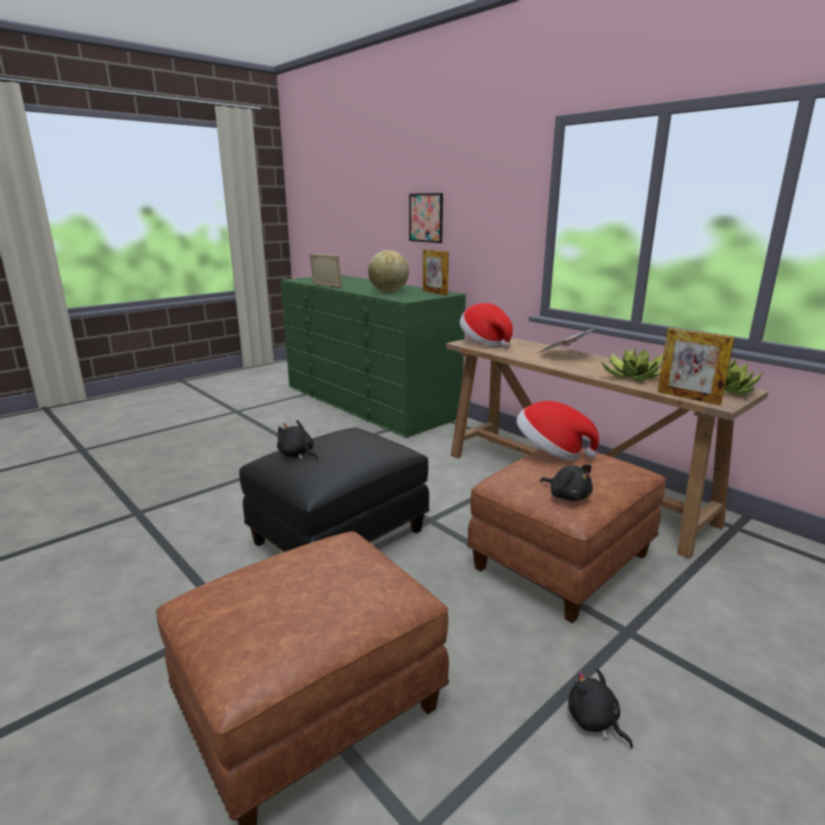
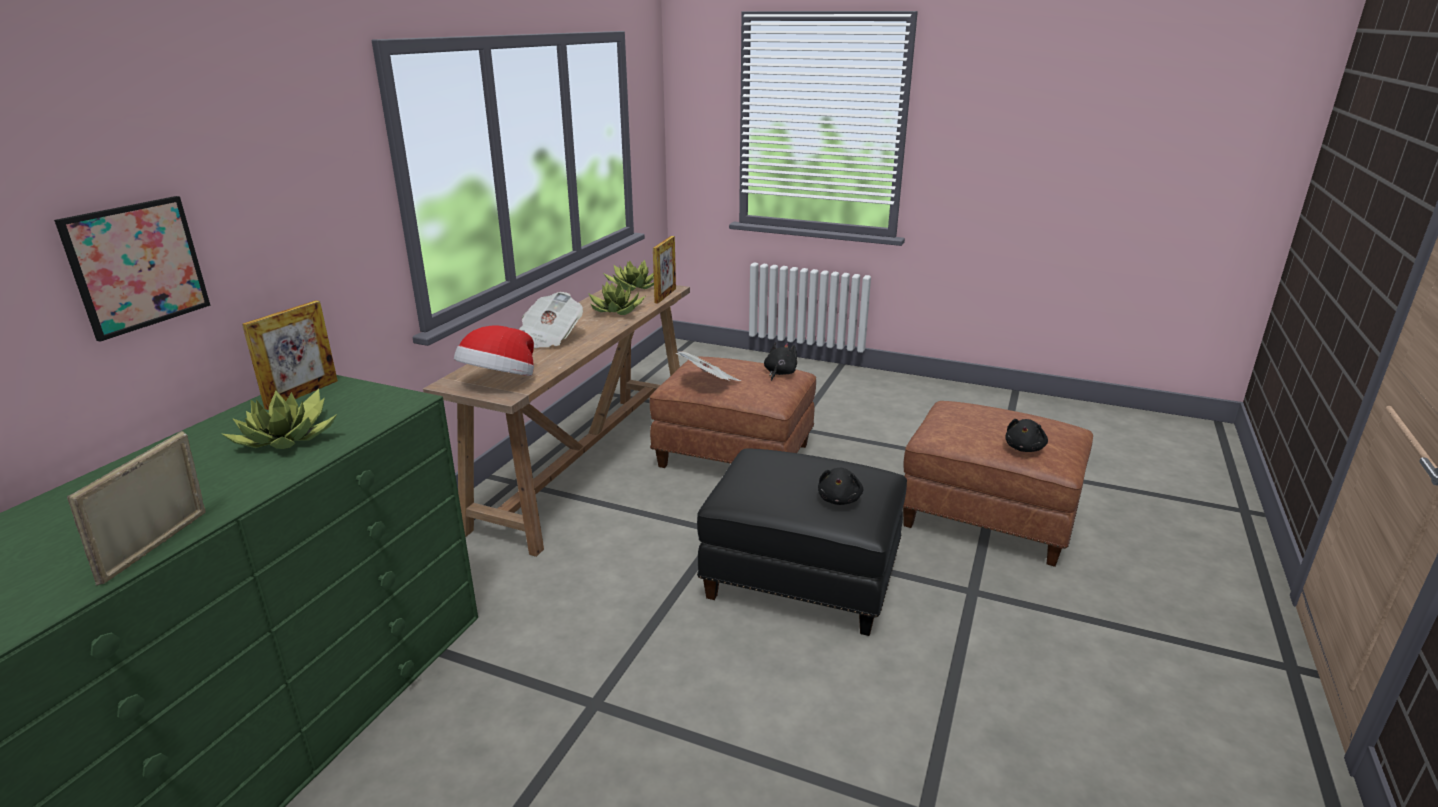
camera: 115 degrees left, 5 degrees up
globe [368,250,409,292] -> potted plant [222,389,337,449]
hat [516,401,599,461] -> newspaper [676,352,741,381]
black plush toy [568,669,633,748] -> black plush toy moved to [1005,419,1048,452]

